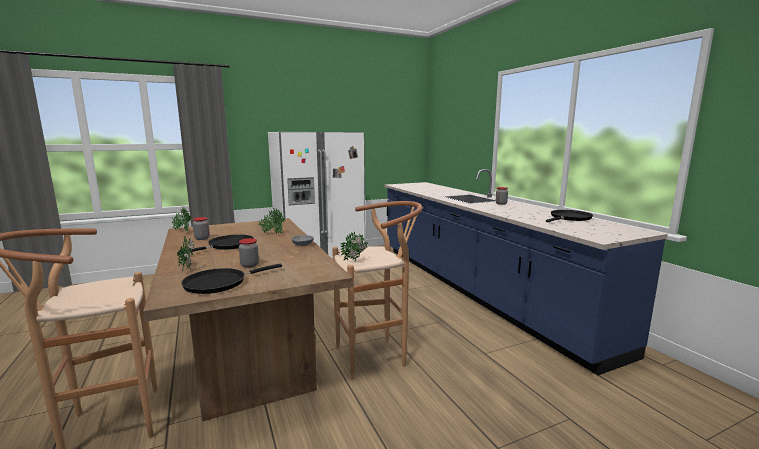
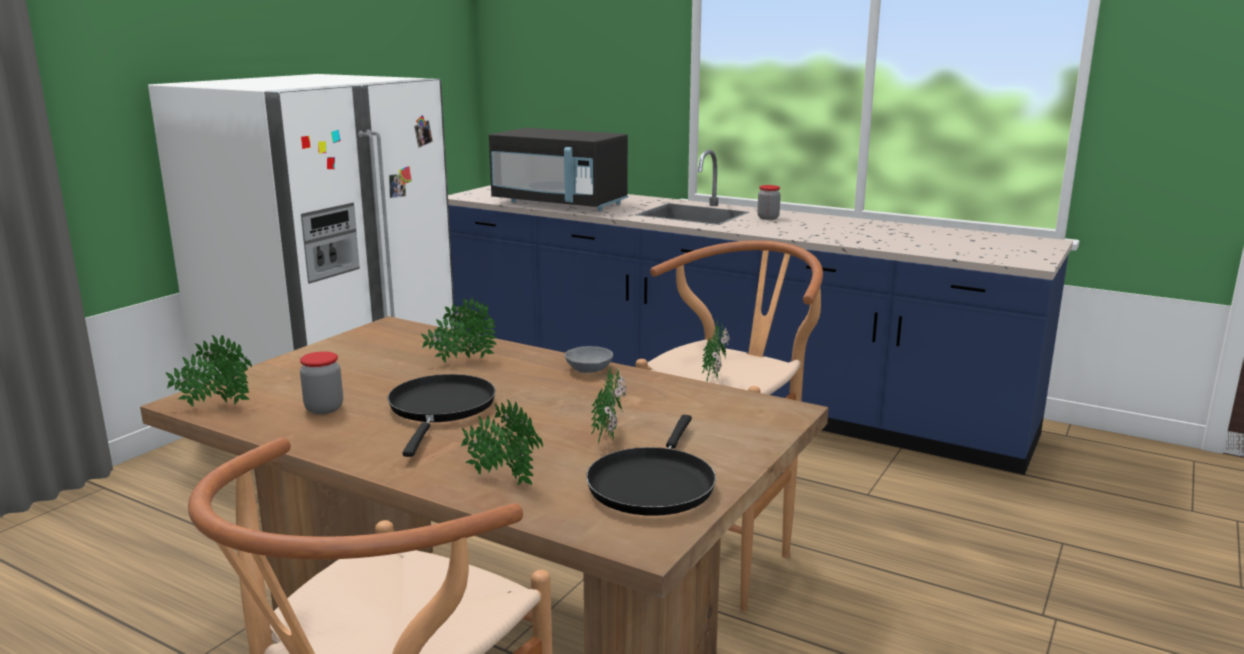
camera: 35 degrees left, 5 degrees up
jar [239,238,259,268] -> potted plant [591,367,627,443]
black frying pan [546,210,593,222] -> none
none -> black microwave [489,128,628,211]

